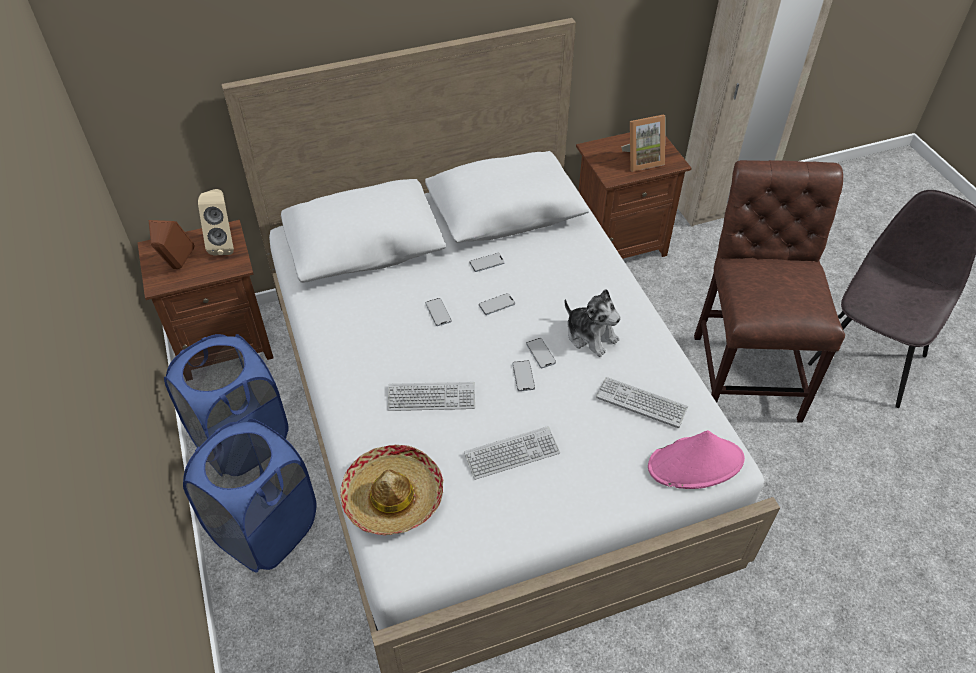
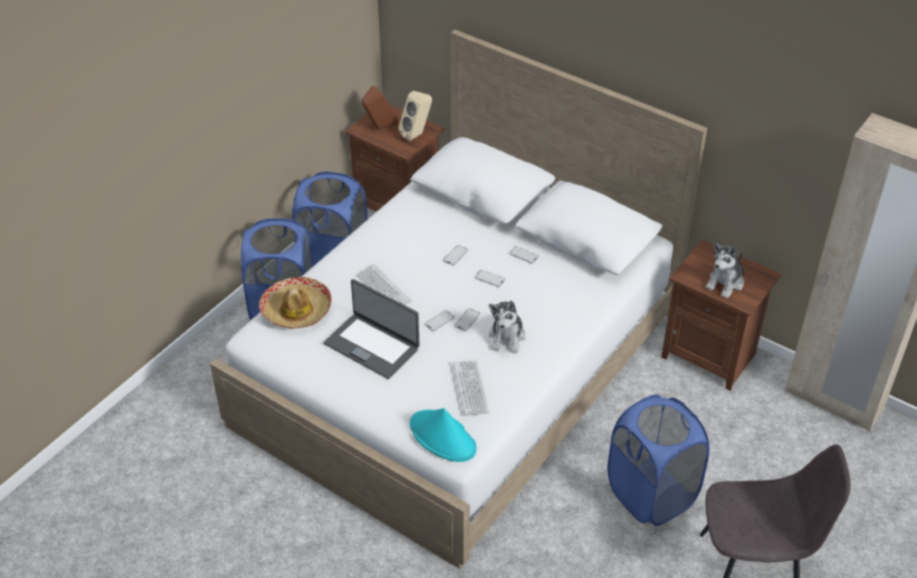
camera: 55 degrees right, 5 degrees down
keyboard [464,426,560,480] -> laptop [324,279,420,379]
picture frame [621,115,665,172] -> plush toy [705,243,744,298]
pink hat [648,430,745,489] -> turquoise hat [410,408,477,462]
brown chair [694,160,845,423] -> blue laundry basket [607,395,709,526]

